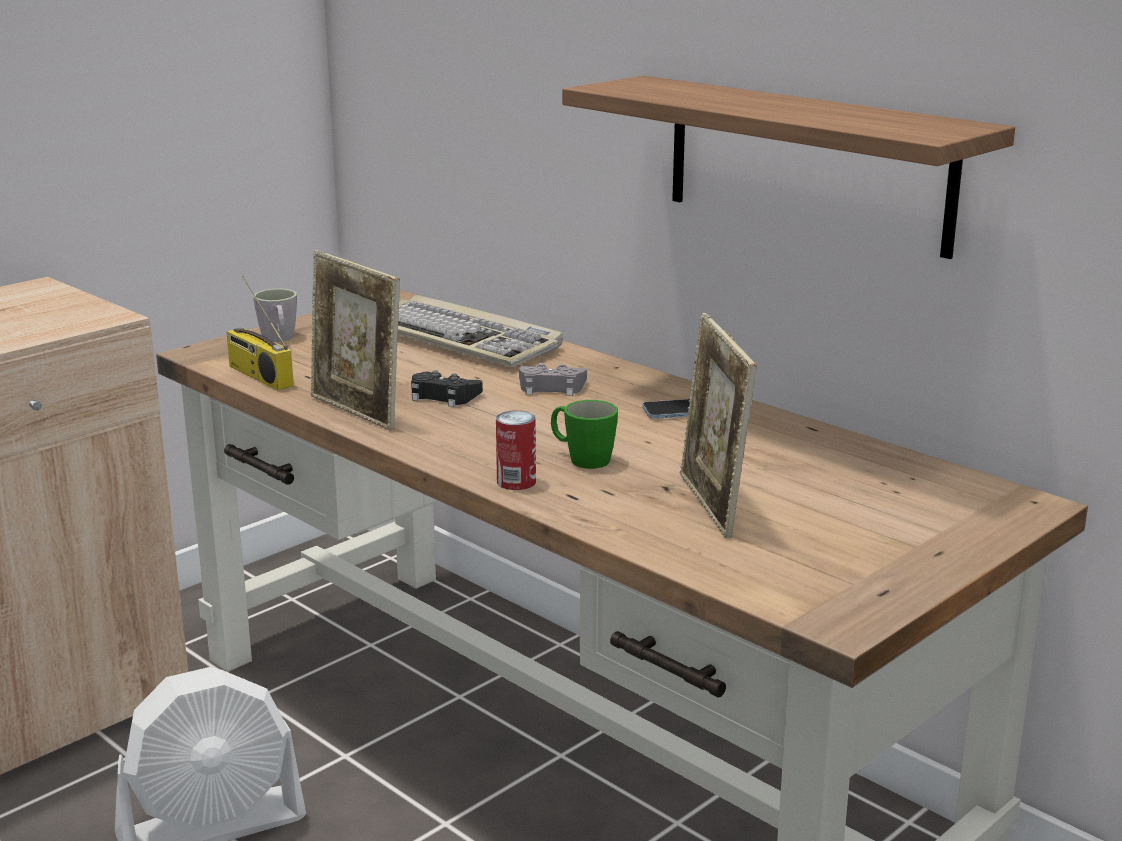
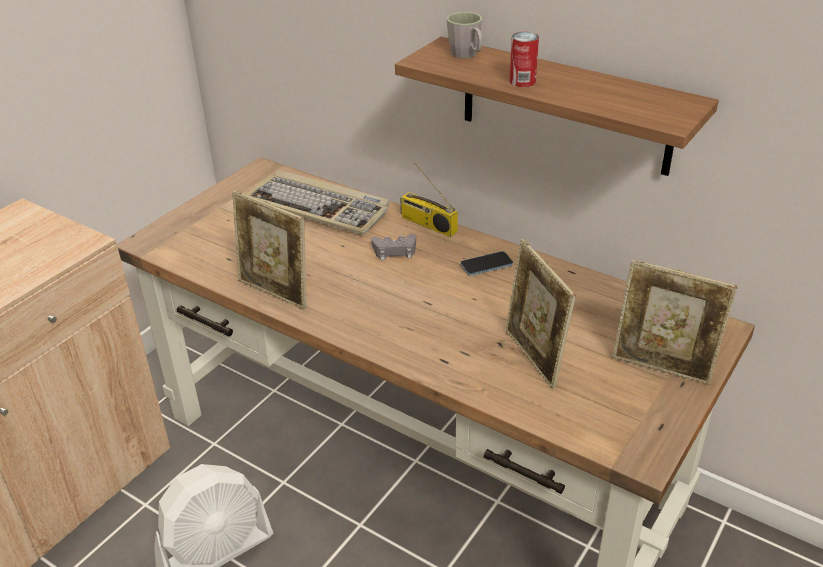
camera: 10 degrees left, 15 degrees up
radio [226,276,294,391] -> radio moved to [400,163,458,237]
grey mug [253,288,297,342] -> grey mug moved to [447,12,482,58]
black game controller [411,370,483,407] -> none
can [496,410,536,490] -> can moved to [509,32,539,87]
green mug [551,400,618,469] -> none
none -> picture frame [612,260,737,385]

